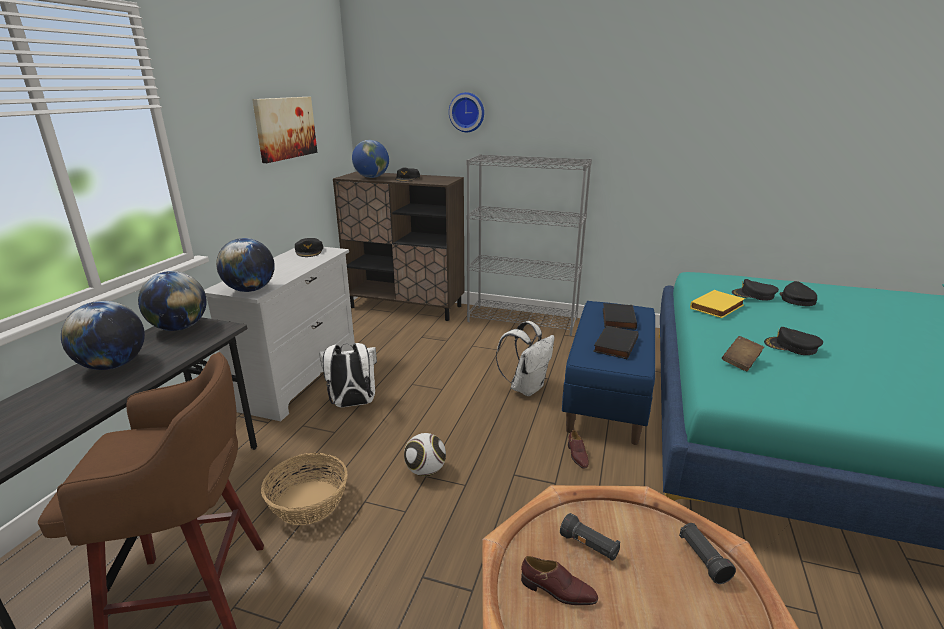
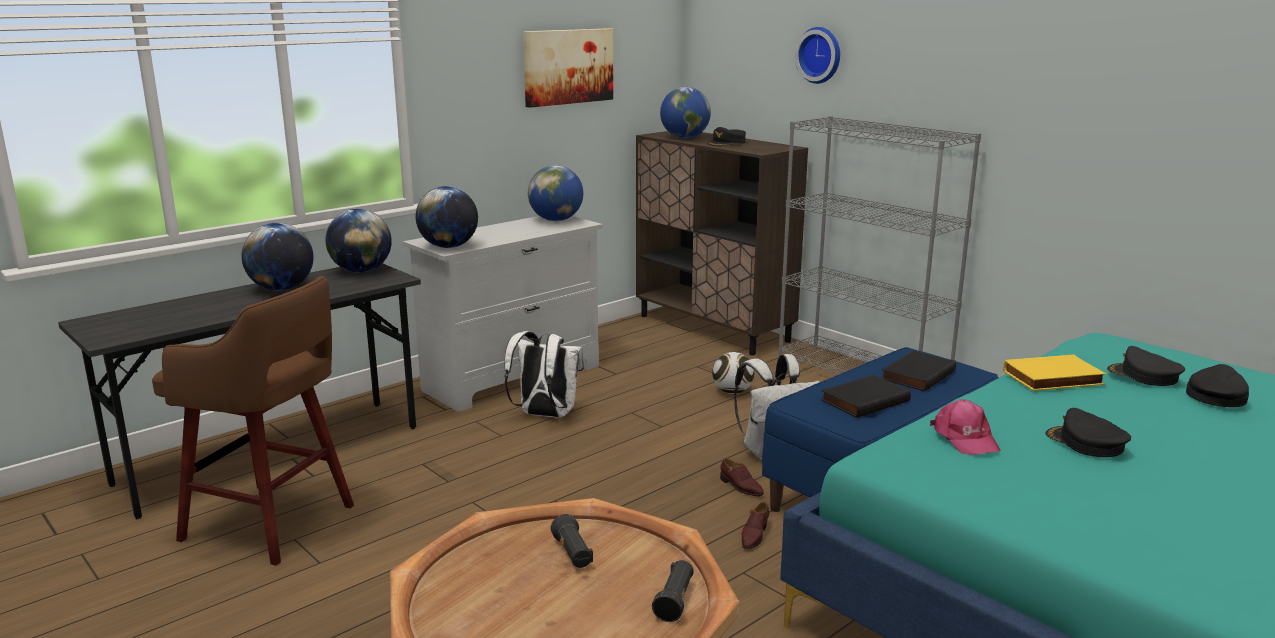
camera: 30 degrees right, 5 degrees down
basket [261,453,348,525] -> none
black cap [295,238,323,257] -> globe [528,165,583,221]
football [404,433,446,476] -> football moved to [712,352,754,394]
brown shoe [521,556,598,605] -> brown shoe moved to [720,458,764,497]
brown book [722,336,764,371] -> pink cap [930,399,1001,455]

